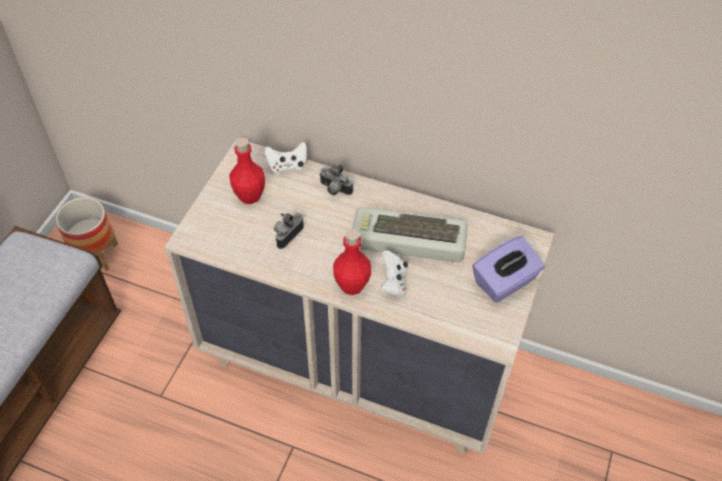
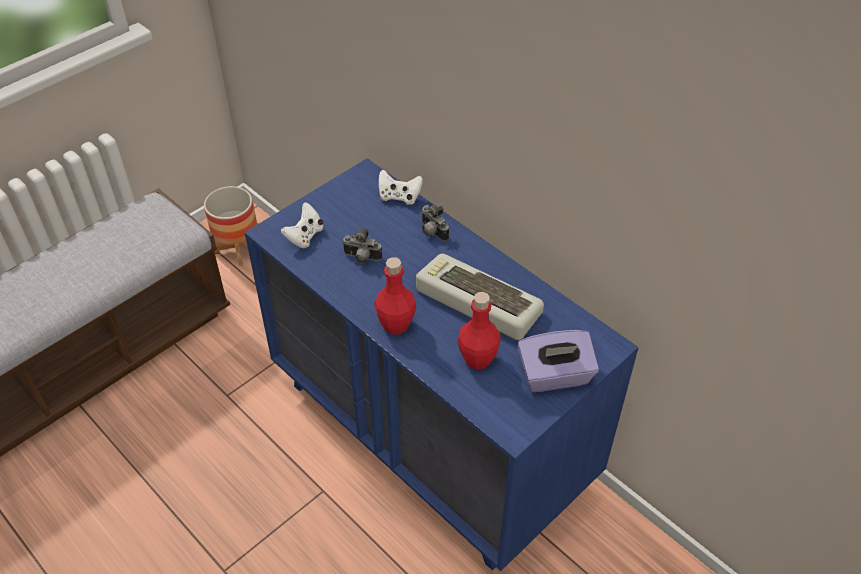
camera: 25 degrees right, 5 degrees down
beige dresser [164,139,554,455] -> blue dresser [244,158,639,571]
red bottle [229,137,265,204] -> red bottle moved to [457,292,501,369]
camera [274,213,304,249] -> camera turned 135 degrees counterclockwise [342,228,382,263]
white game controller [381,250,408,296] -> white game controller moved to [281,202,323,248]

